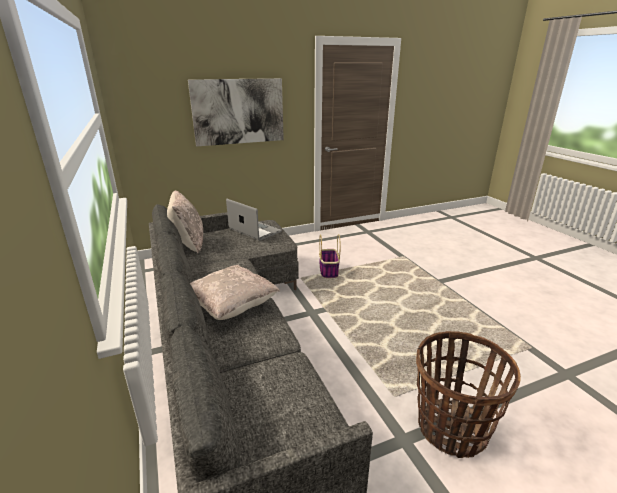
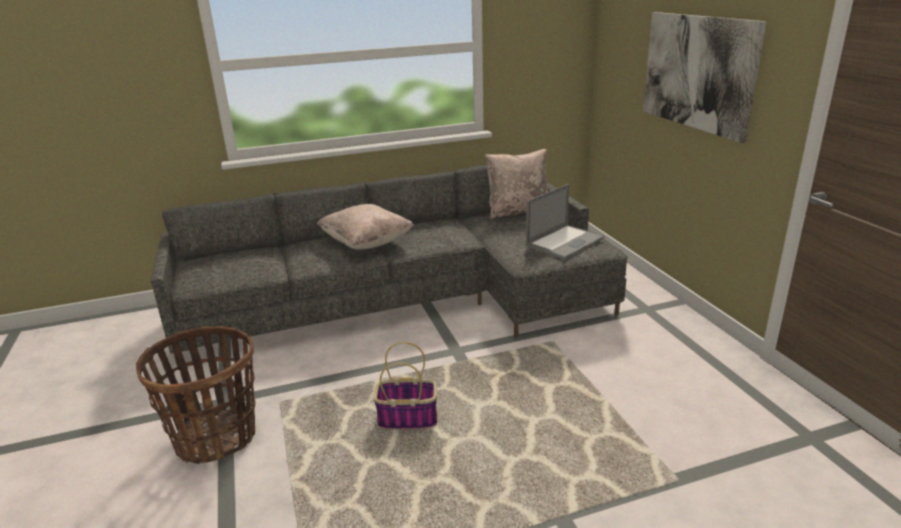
camera: 95 degrees right, 0 degrees up
basket [319,234,341,278] -> basket moved to [373,342,437,430]

